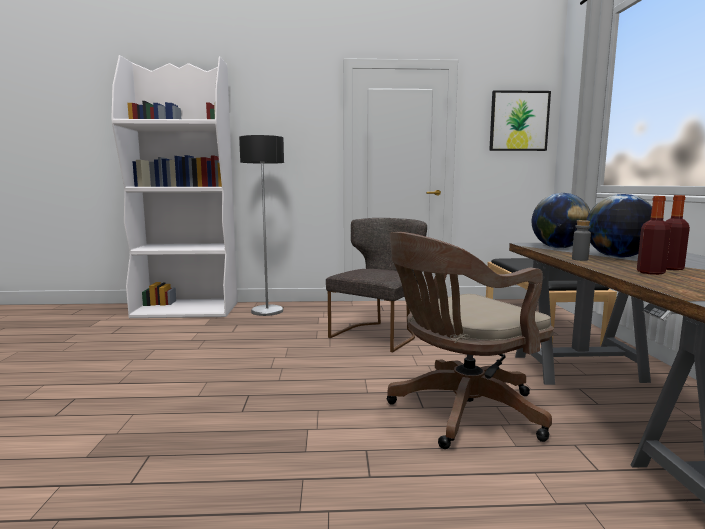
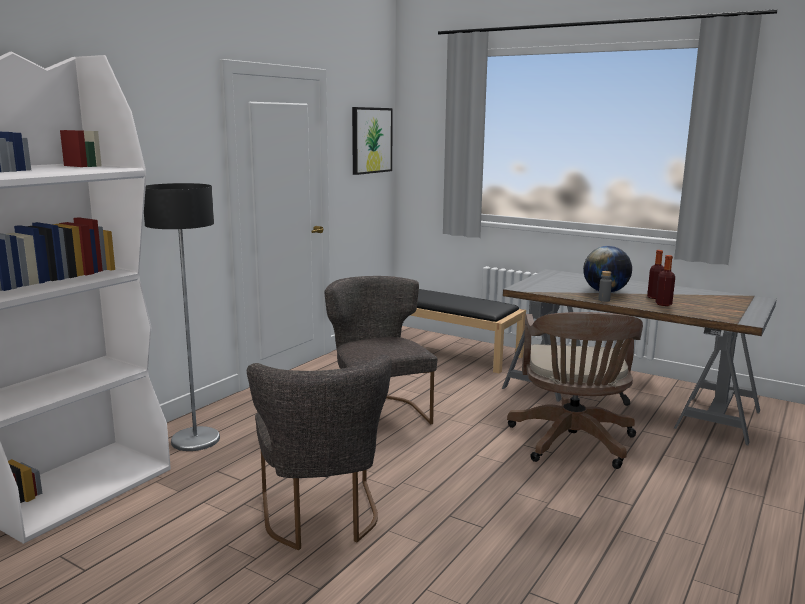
camera: 55 degrees left, 5 degrees up
globe [532,193,590,248] -> none
none -> grey chair [247,355,392,550]

